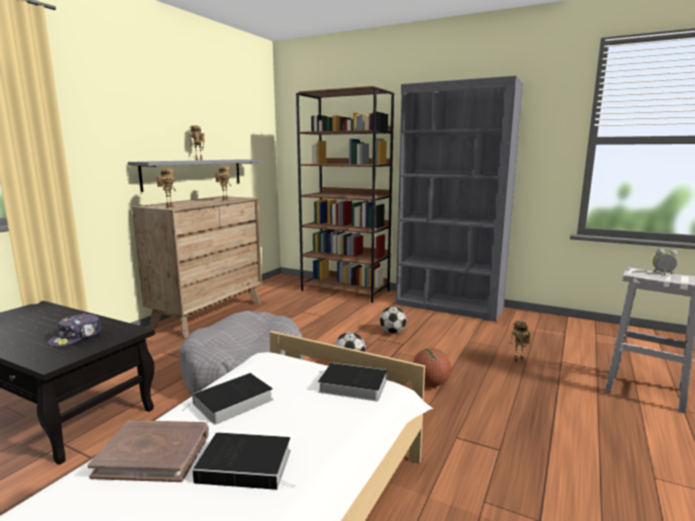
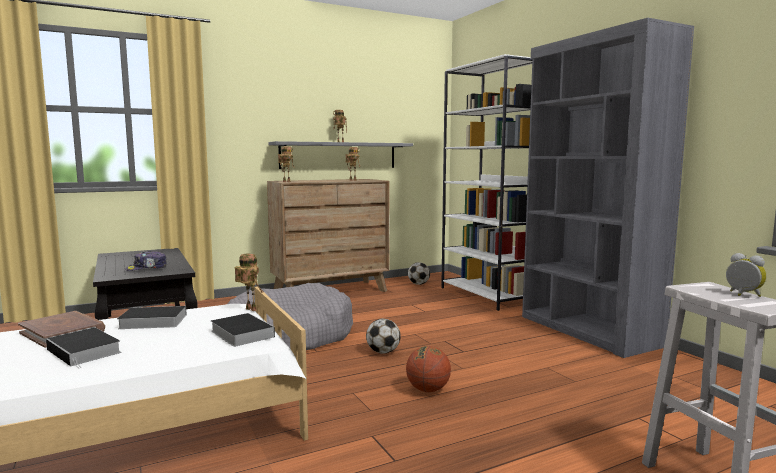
camera: 35 degrees right, 5 degrees down
brown bookcase [296,86,394,303] -> white bookcase [441,54,532,311]
football [380,307,407,334] -> football moved to [408,262,430,285]
toy robot [509,321,530,362] -> toy robot moved to [234,254,264,311]

